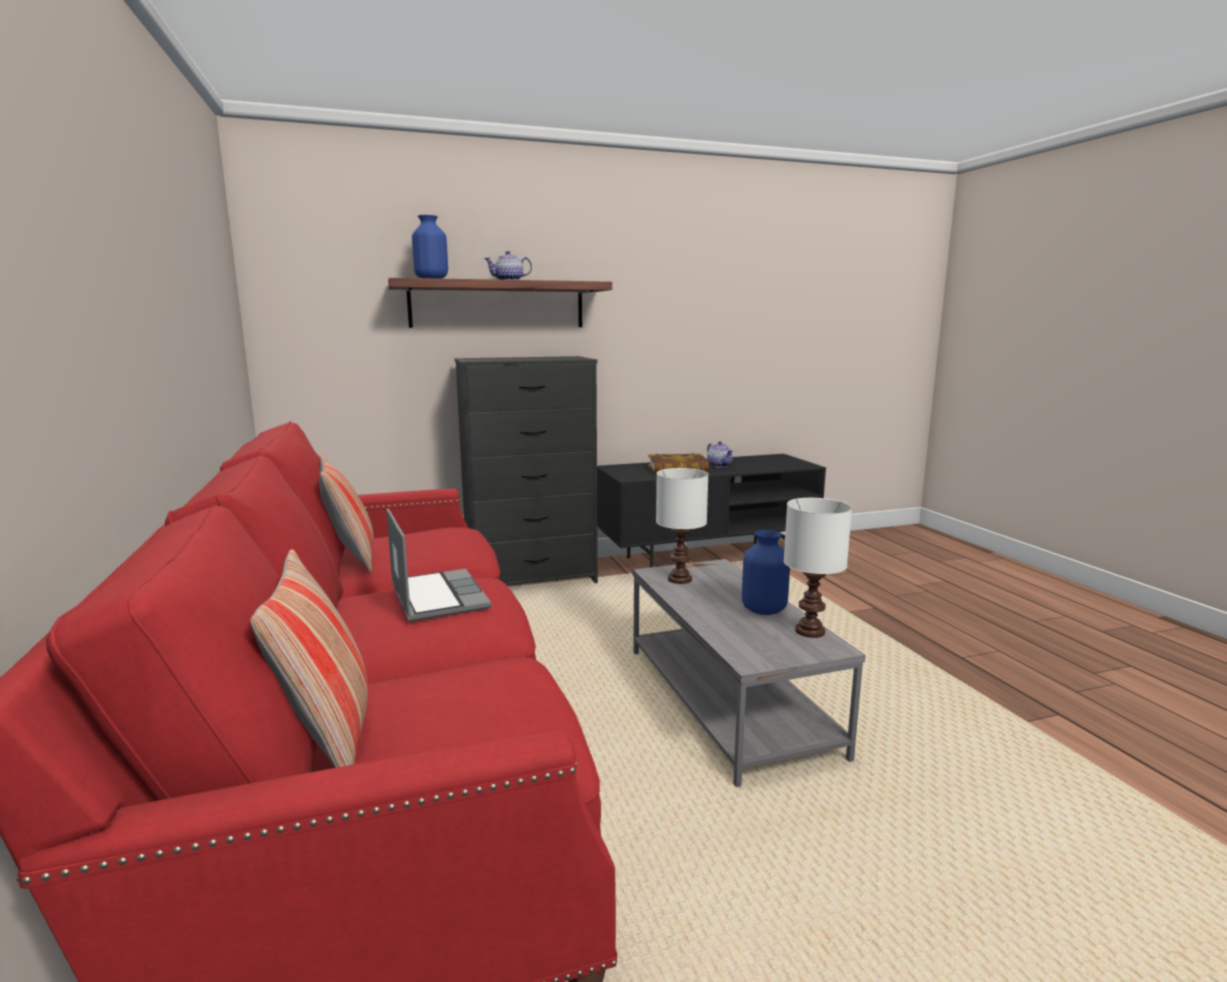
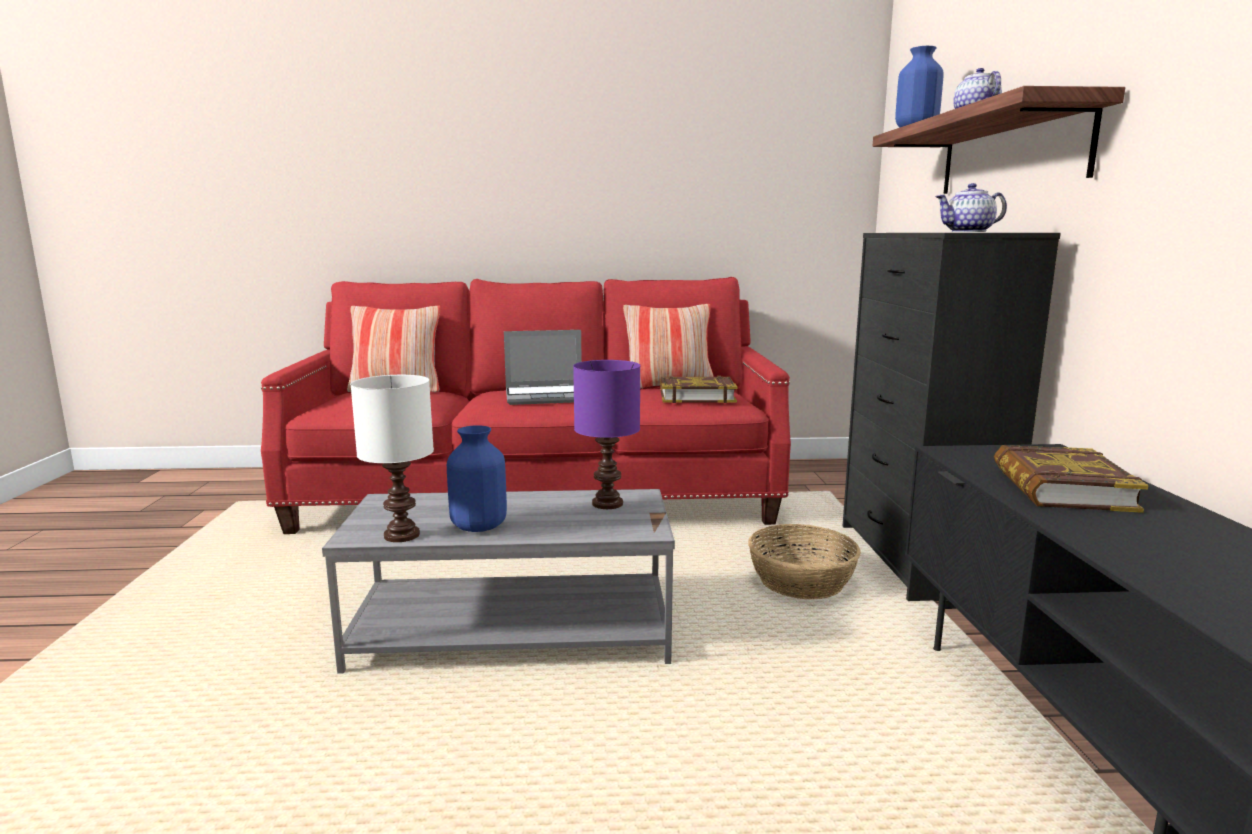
camera: 105 degrees right, 0 degrees up
white table lamp [656,468,709,584] -> purple table lamp [573,360,640,509]
teapot [707,441,733,467] -> teapot moved to [935,183,1007,232]
none -> book [660,376,737,403]
none -> basket [748,524,861,599]

